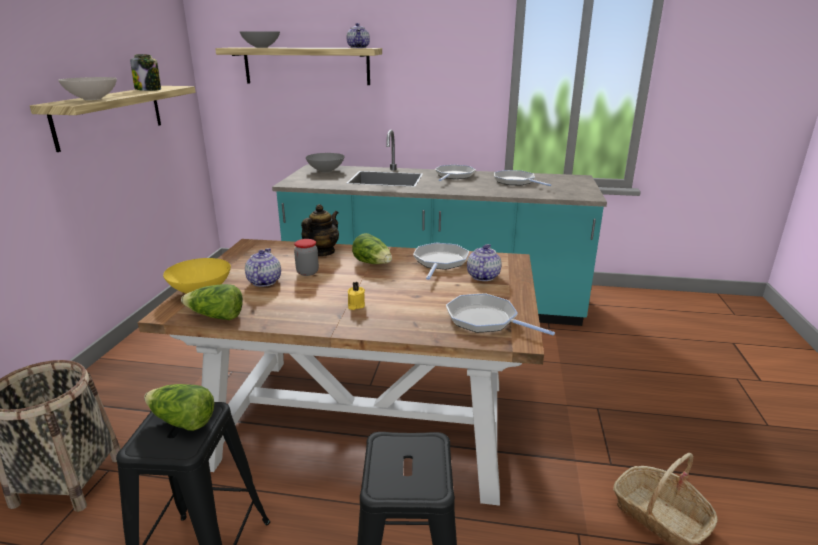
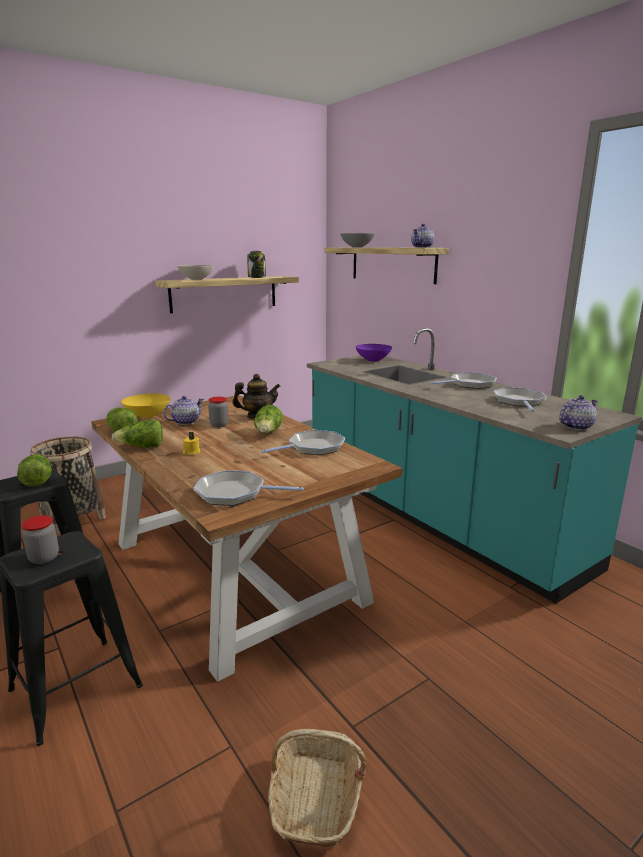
camera: 45 degrees right, 5 degrees down
grey bowl [306,153,345,173] -> purple bowl [356,344,392,362]
frying pan [446,293,555,336] -> frying pan turned 75 degrees counterclockwise [194,470,304,506]
teapot [467,244,502,281] -> teapot moved to [559,395,598,430]
none -> jar [22,516,59,564]
none -> lettuce [112,420,163,447]

